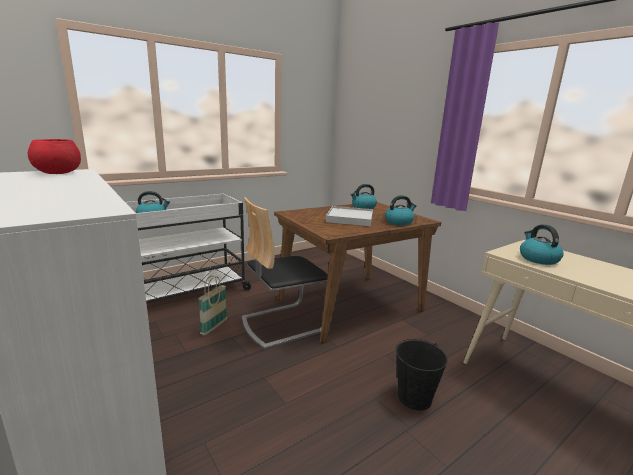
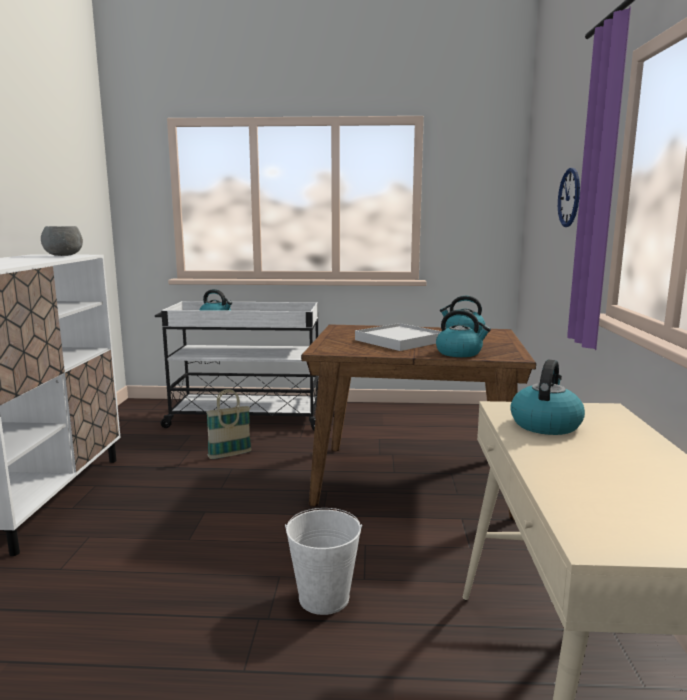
camera: 40 degrees right, 5 degrees down
red bowl [28,139,81,174] -> grey bowl [41,226,83,256]
chair [242,197,328,349] -> none
black bucket [396,339,448,410] -> white bucket [285,508,362,615]
none -> wall clock [558,168,580,227]

